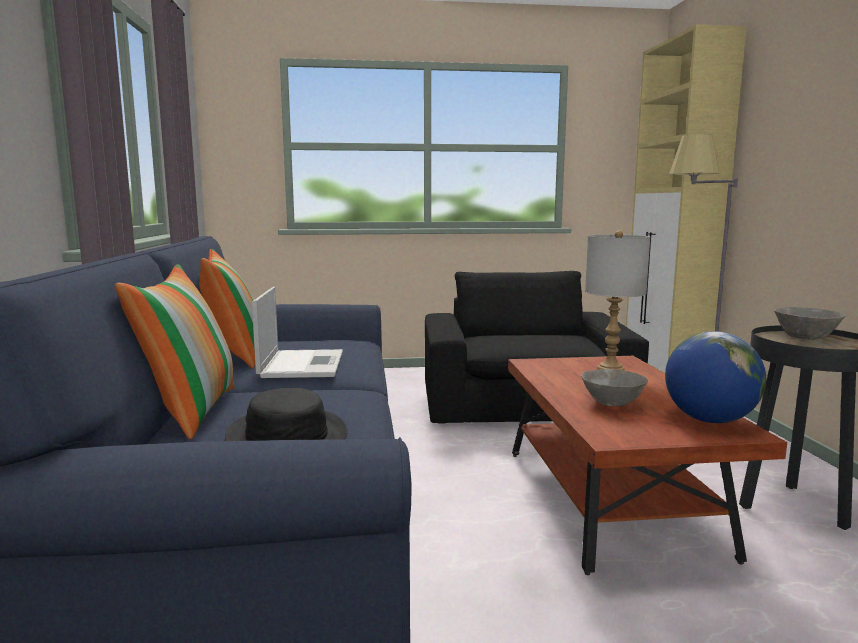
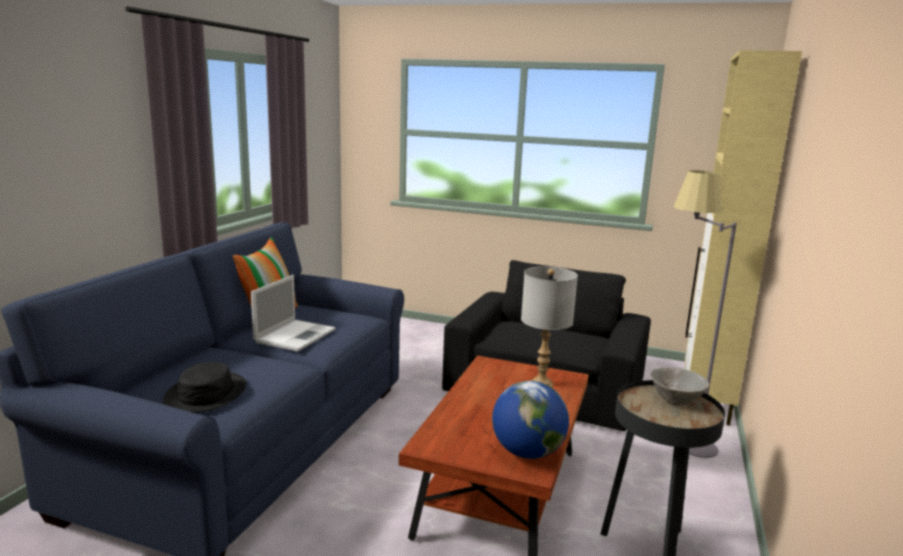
camera: 25 degrees right, 5 degrees up
pillow [115,264,235,439] -> none
grey bowl [581,369,648,407] -> none

